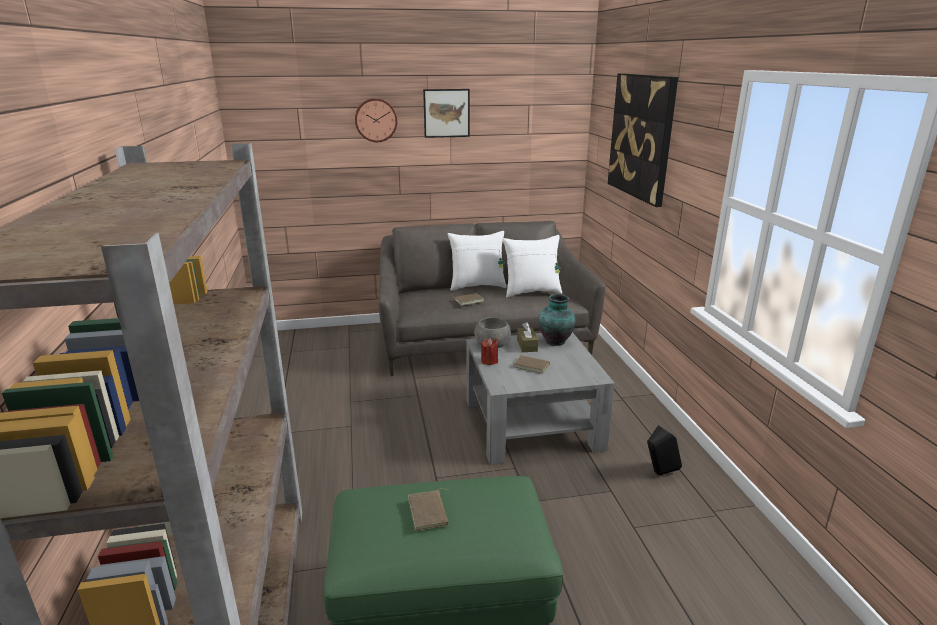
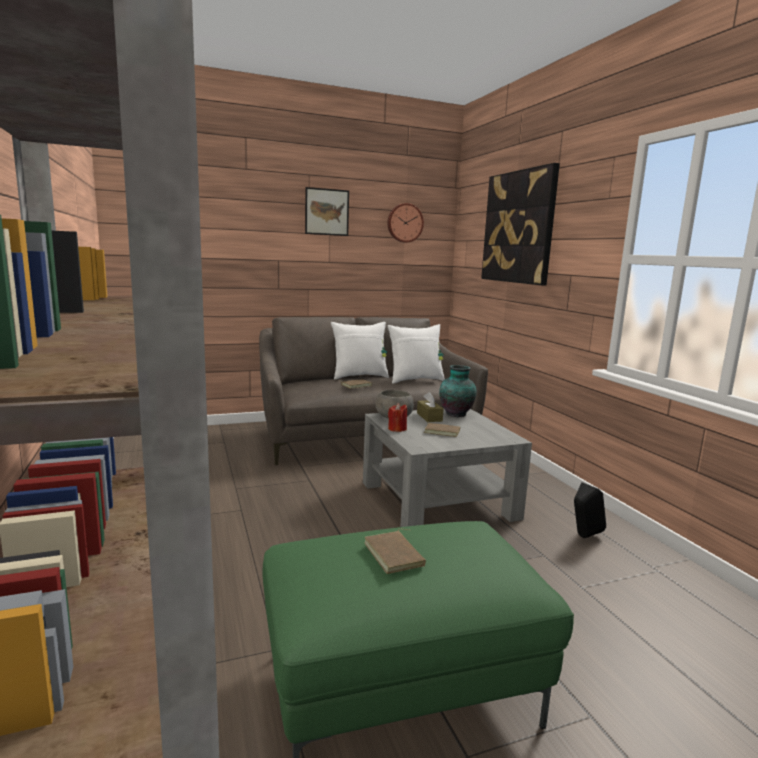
camera: 10 degrees left, 10 degrees down
wall clock [355,98,397,142] -> wall clock moved to [387,203,424,242]

